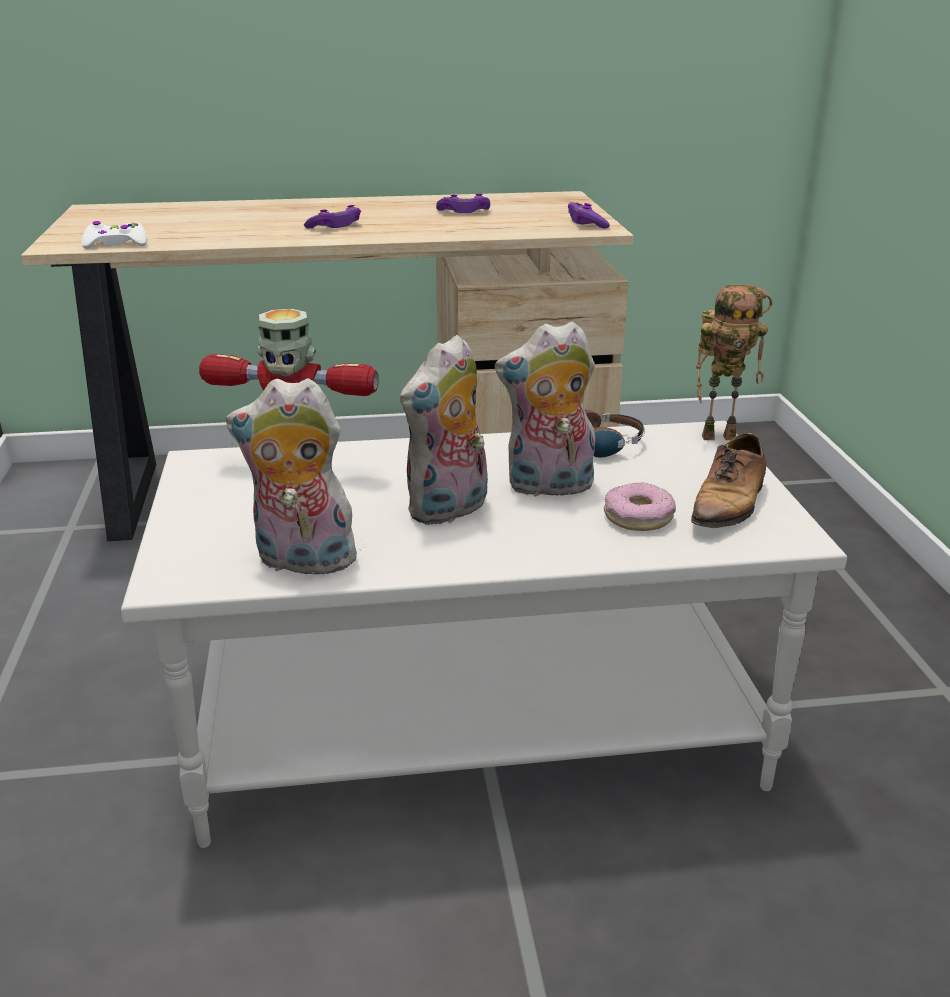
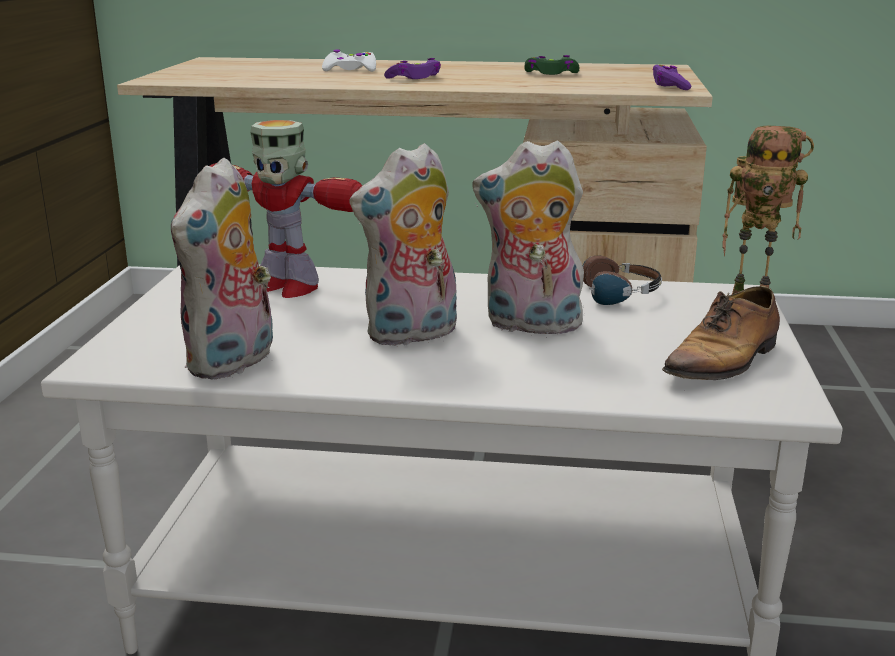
camera: 15 degrees right, 5 degrees down
white game controller [81,221,147,249] -> white game controller moved to [322,49,376,72]
plush toy [226,378,361,580] -> plush toy turned 90 degrees counterclockwise [171,157,273,380]
purple game controller [436,193,490,213] -> green game controller [524,55,579,75]
donut [604,482,676,531] -> none

